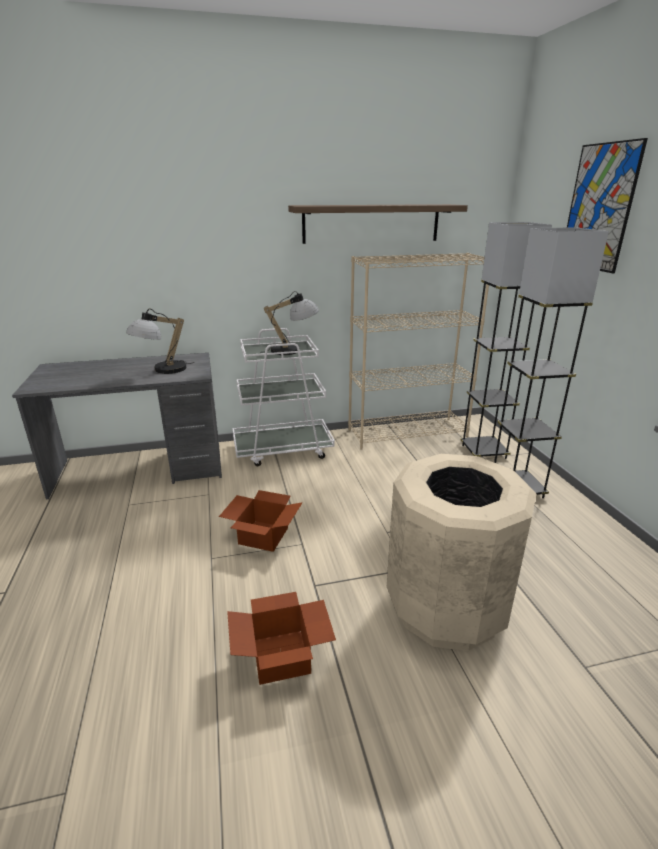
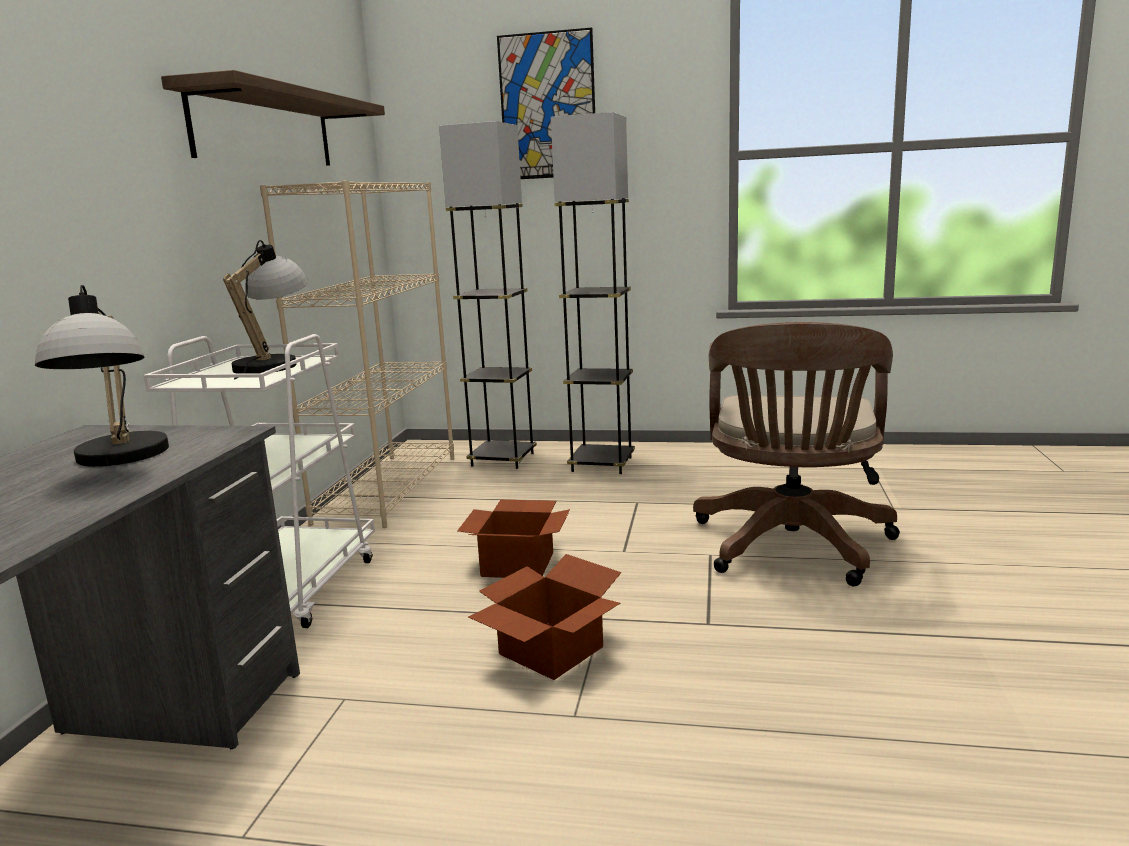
camera: 65 degrees left, 10 degrees down
cardboard box [227,592,336,685] -> cardboard box moved to [457,500,570,578]
beige trash can [387,454,537,651] -> brown office chair [693,322,900,586]

